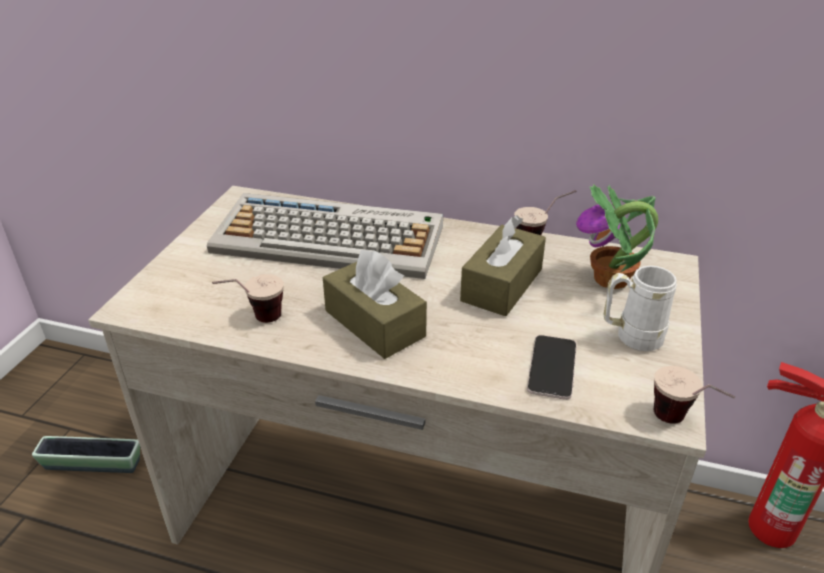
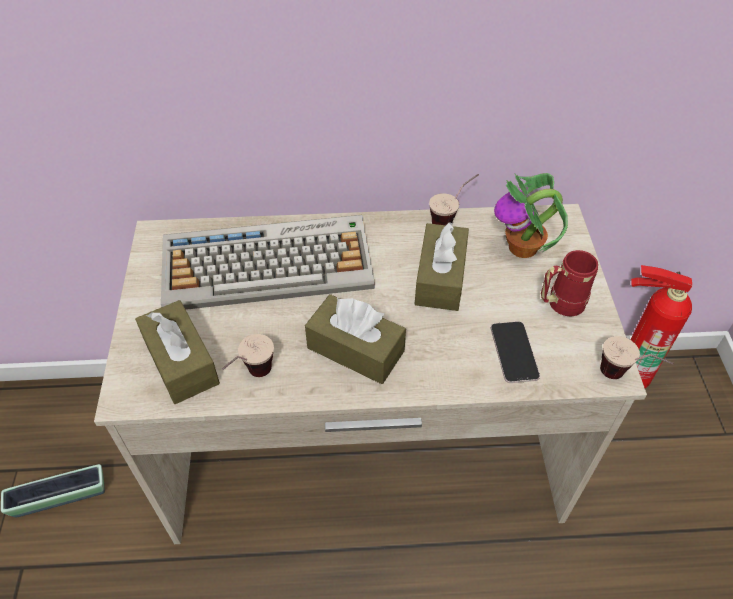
camera: 20 degrees left, 15 degrees up
white mug [603,266,677,351] -> red mug [541,250,598,316]
none -> brown tissue box [135,300,220,404]

